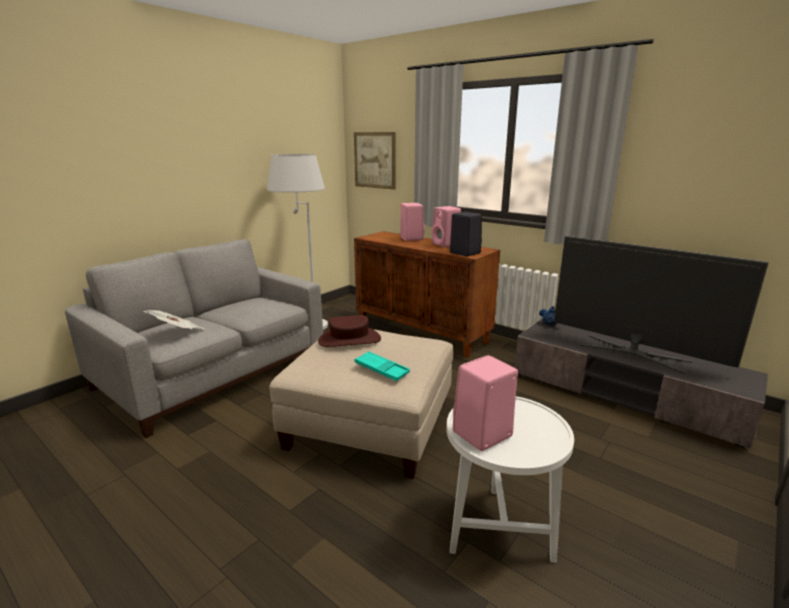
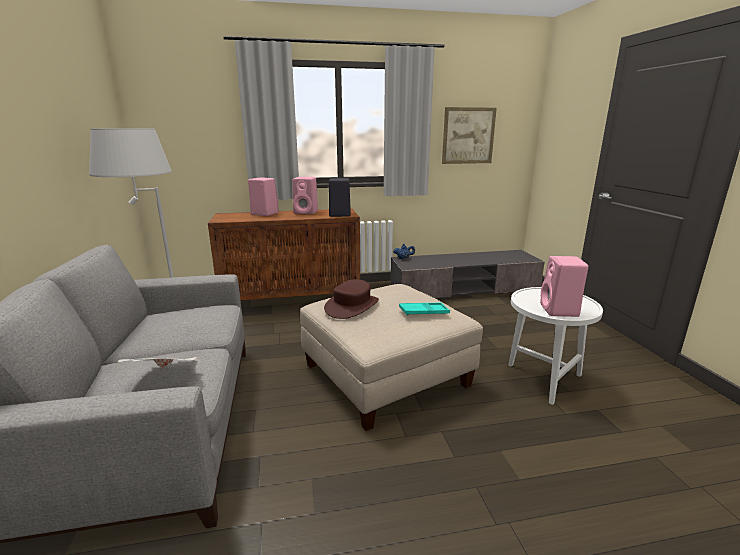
camera: 50 degrees left, 0 degrees up
picture [354,132,396,190] -> picture moved to [442,107,497,164]
television [554,236,769,374] -> none

